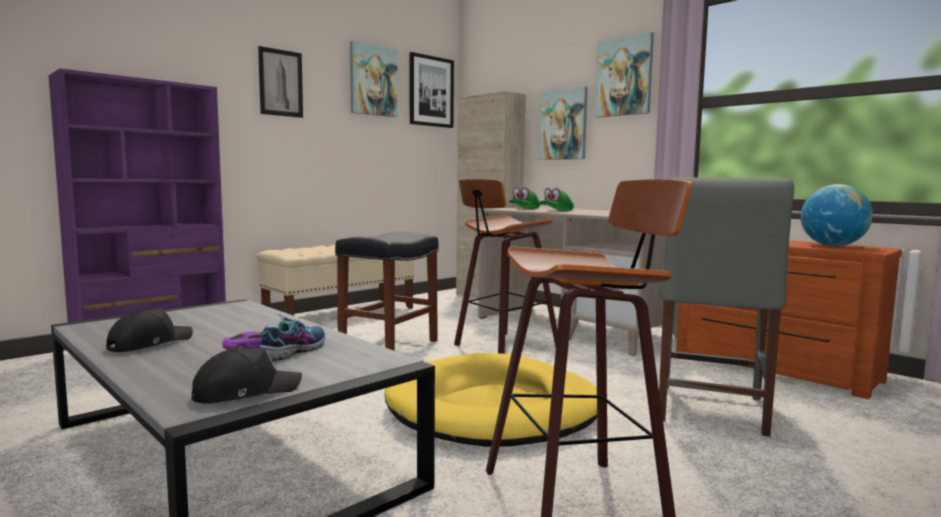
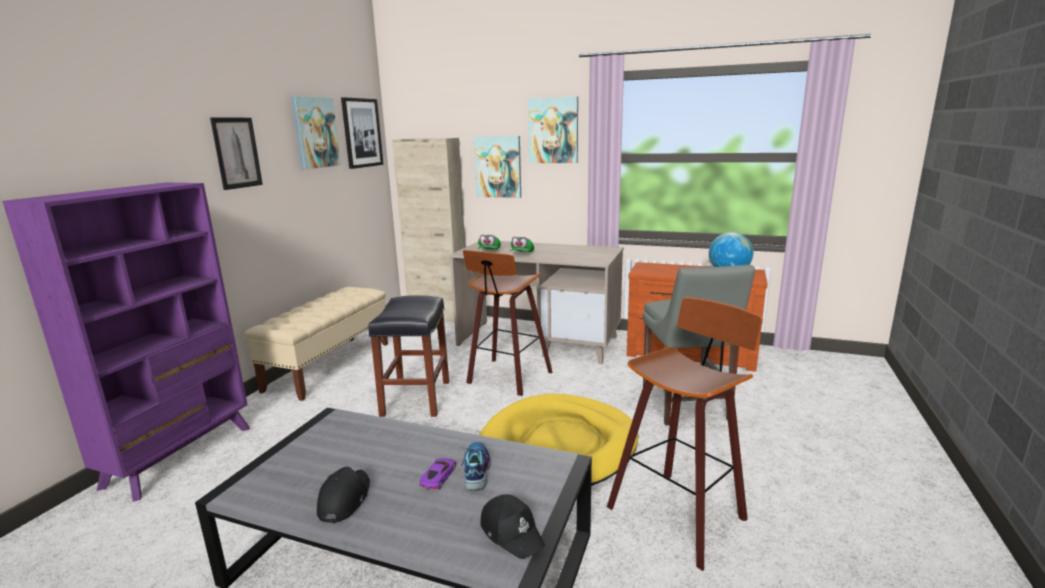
camera: 25 degrees left, 10 degrees up
black cap [192,348,302,403] -> black cap turned 105 degrees clockwise [480,494,545,559]

